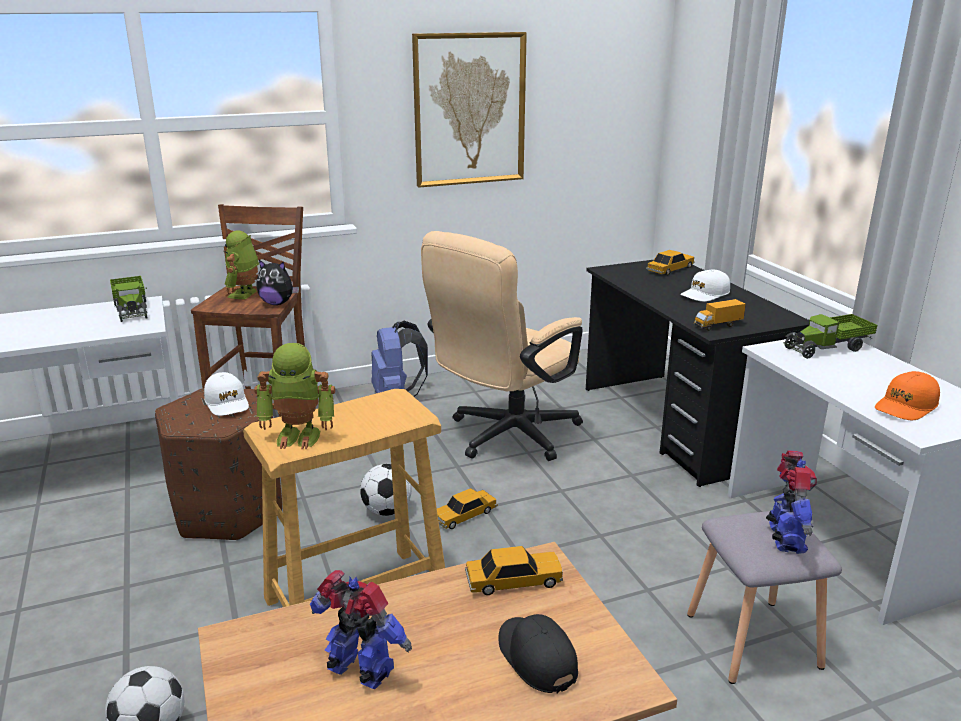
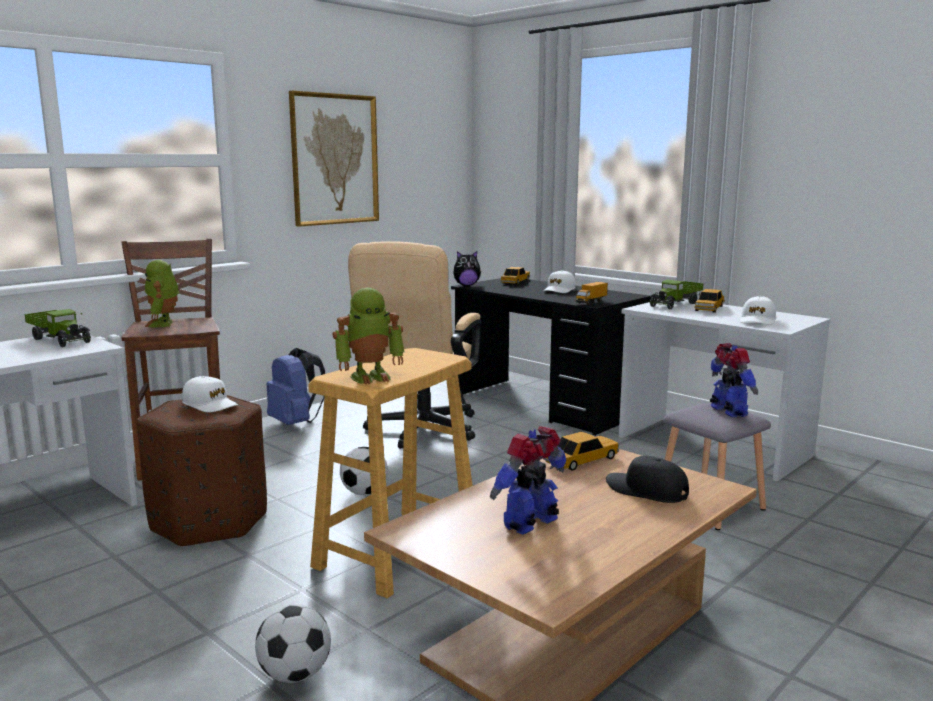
camera: 25 degrees left, 10 degrees down
plush toy [256,260,299,305] -> plush toy moved to [453,251,481,286]
toy robot [310,570,412,689] -> toy robot turned 45 degrees counterclockwise [490,426,566,535]
toy car [437,488,498,529] -> toy car moved to [694,289,725,313]
orange cap [875,371,940,420] -> white cap [740,296,776,325]

